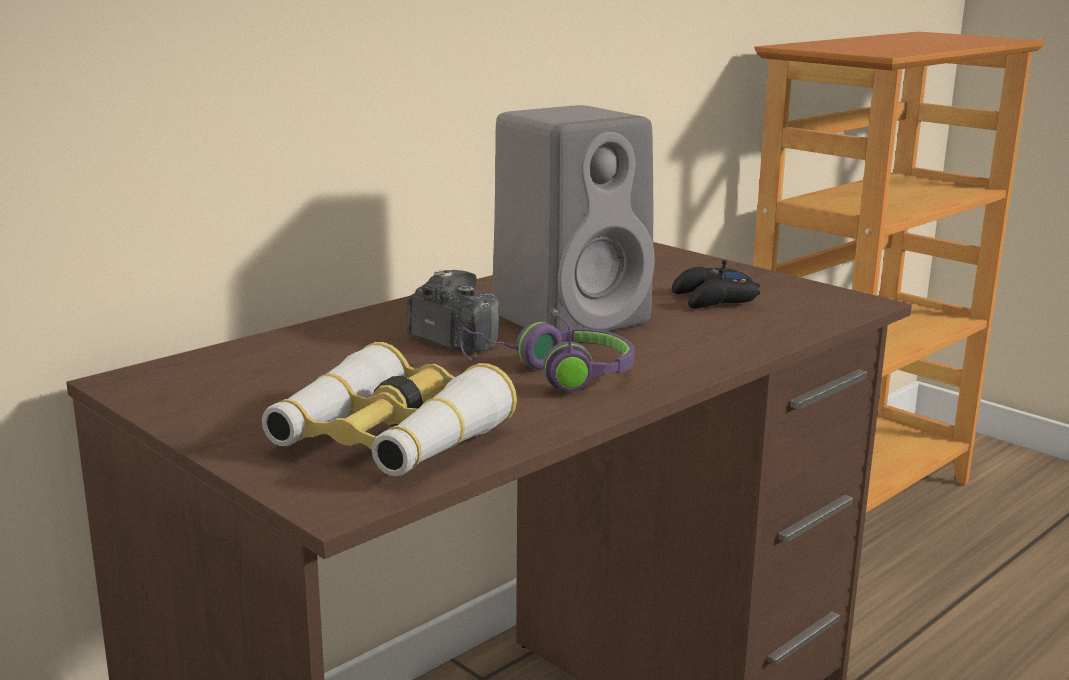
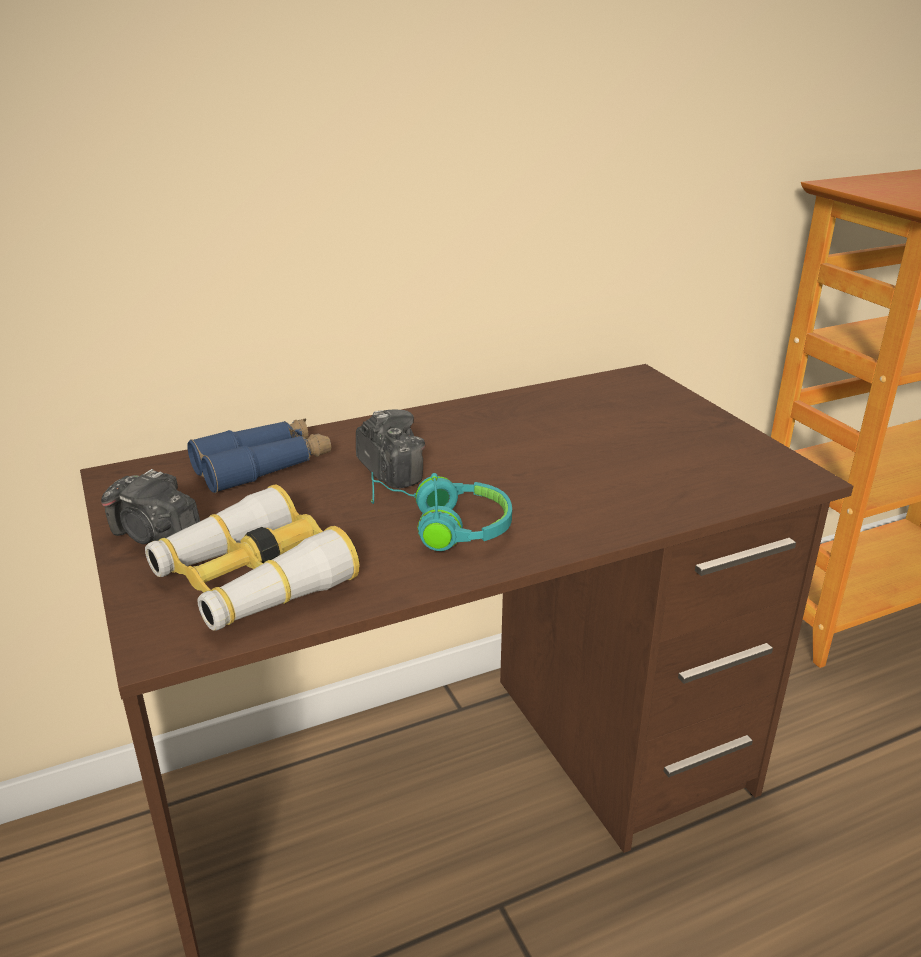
camera: 20 degrees right, 10 degrees up
purple headphones [460,308,635,392] -> turquoise headphones [371,472,512,551]
grey speaker [492,105,655,342] -> none
black game controller [672,260,760,308] -> none
none -> camera [101,469,200,544]
none -> blue binoculars [187,418,331,493]

